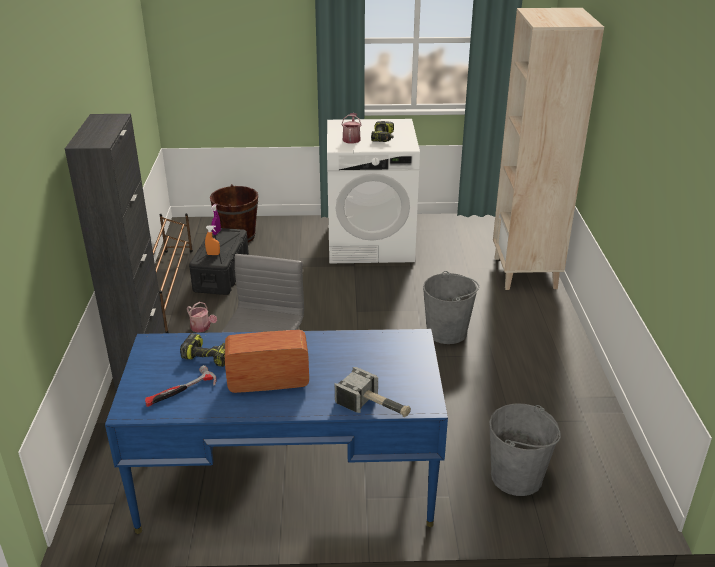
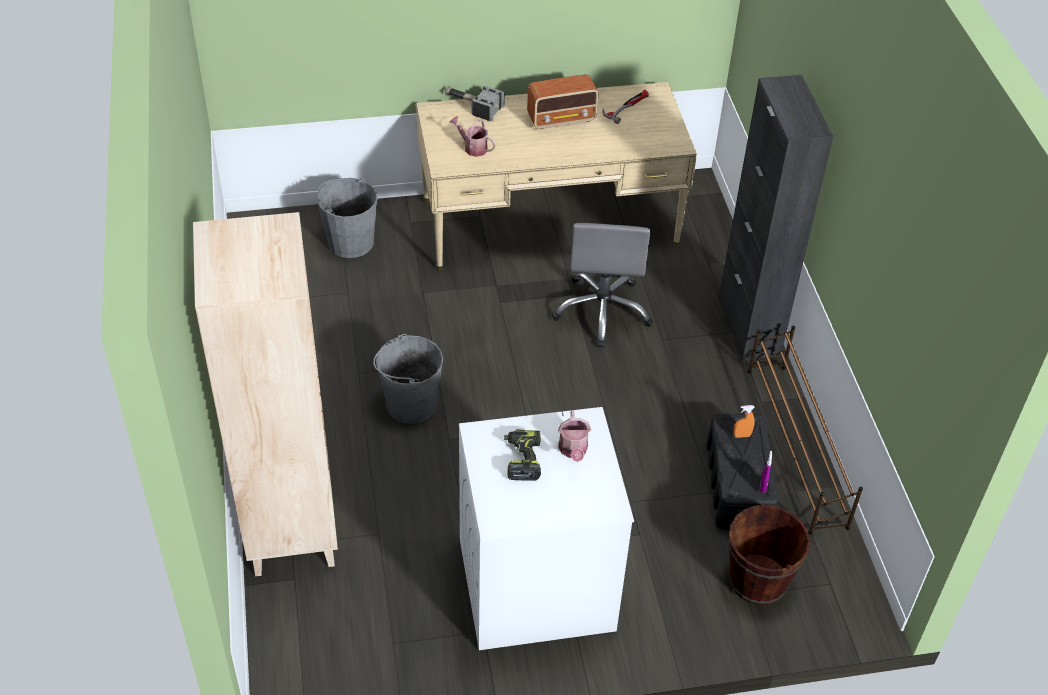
camera: 170 degrees right, 15 degrees up
blue desk [105,329,448,534] -> beige desk [416,82,697,271]
power drill [180,333,225,367] -> none
watering can [187,302,217,332] -> watering can moved to [450,116,496,157]

